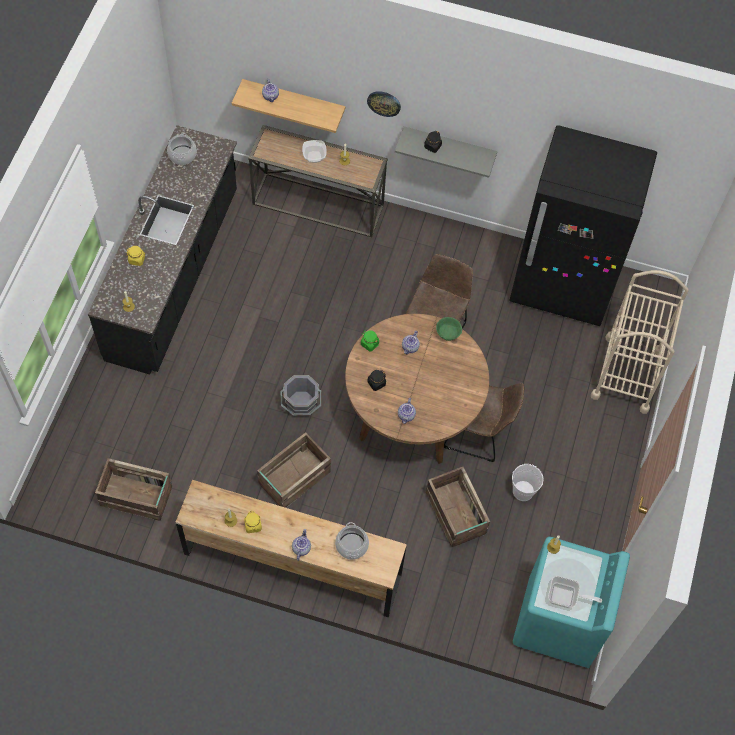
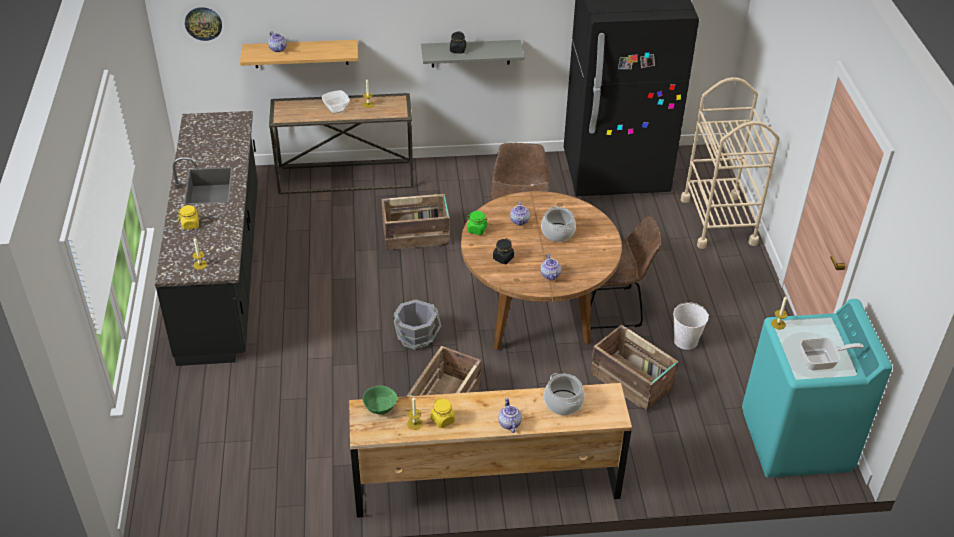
camera: 20 degrees left, 20 degrees down
crate [95,458,172,521] -> crate moved to [381,194,450,250]
cooking pot [167,133,197,165] -> cooking pot moved to [541,206,576,242]
wall clock [367,91,401,117] -> wall clock moved to [185,7,222,41]
green bowl [436,317,462,341] -> green bowl moved to [363,386,398,415]

